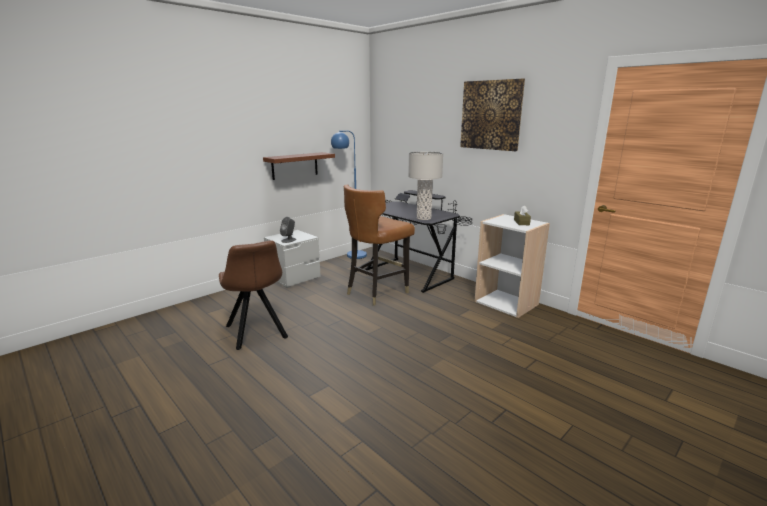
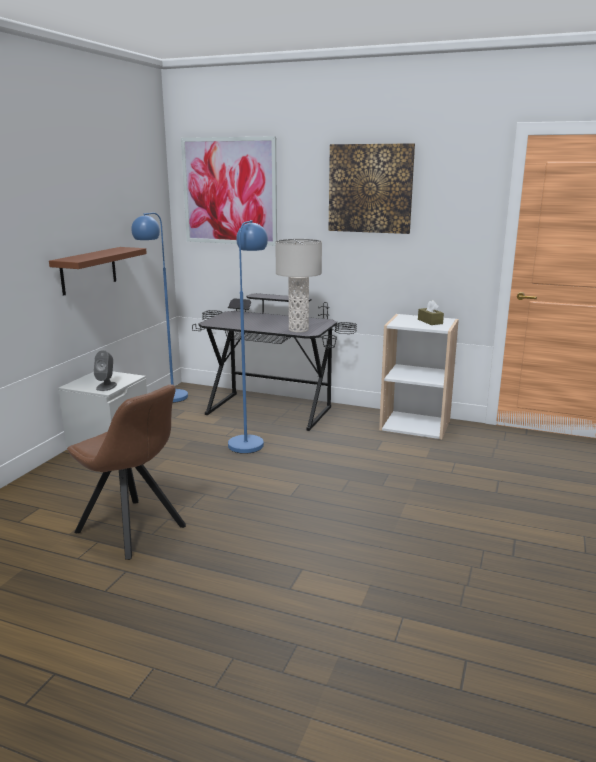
camera: 25 degrees left, 0 degrees up
brown chair [344,184,415,306] -> blue floor lamp [228,220,268,454]
none -> picture [181,136,277,246]

